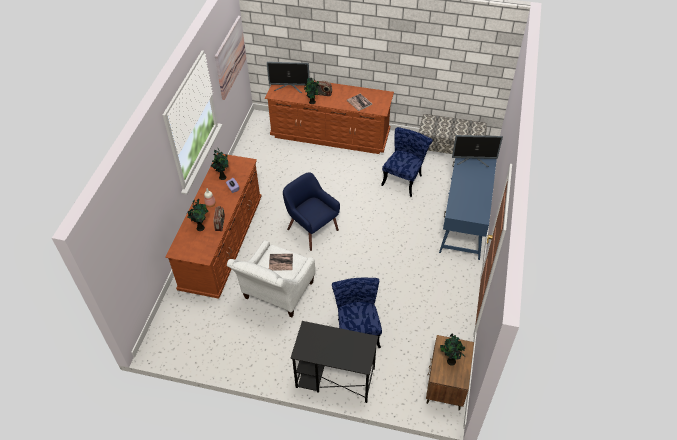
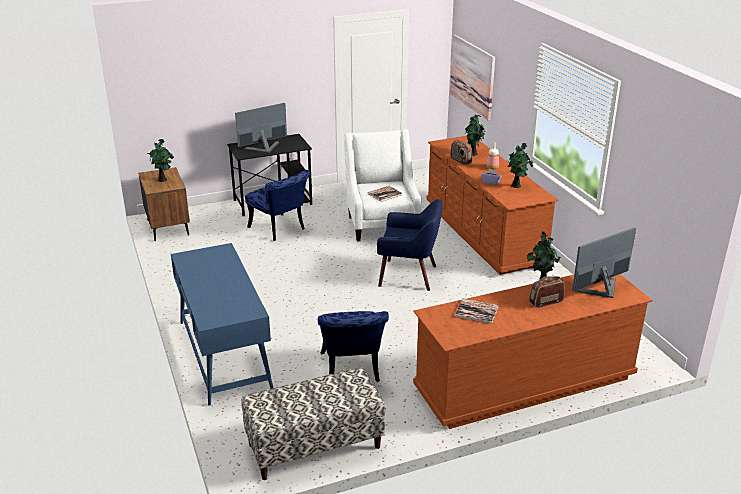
camera: 145 degrees right, 20 degrees down
picture [215,16,246,100] -> picture moved to [450,35,495,120]
monitor [452,135,503,167] -> monitor moved to [235,103,287,153]

